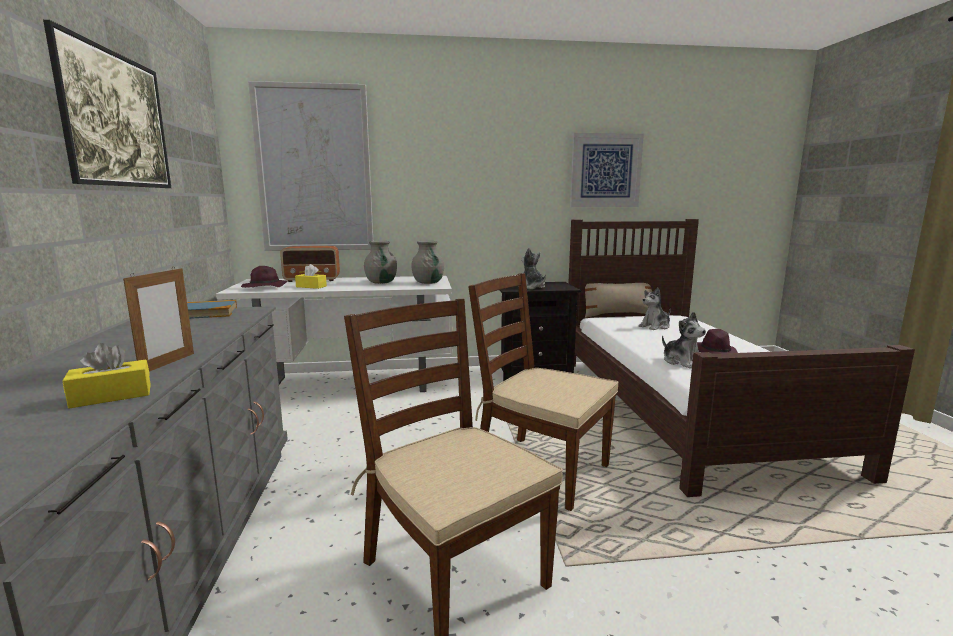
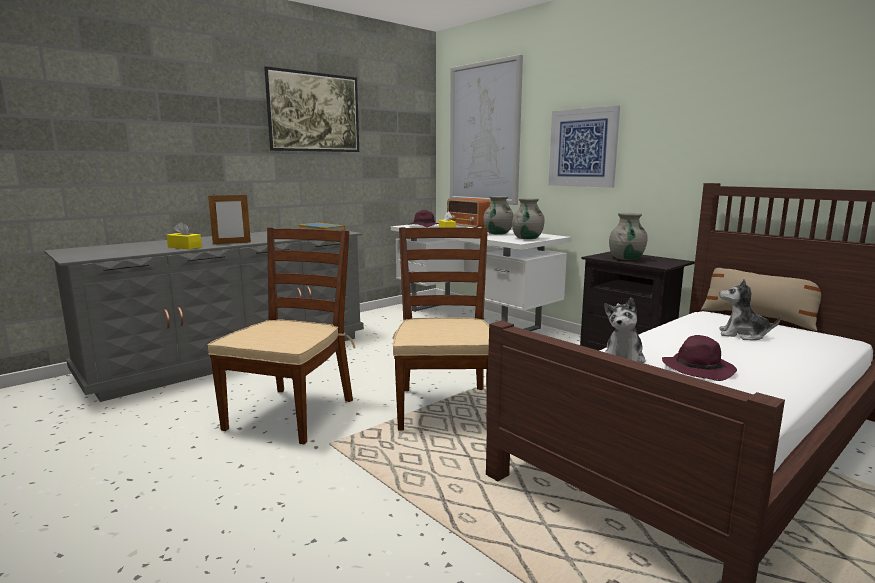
camera: 55 degrees right, 0 degrees up
plush toy [521,248,546,289] -> grey vase [609,213,648,260]
picture [570,133,644,207] -> picture moved to [549,106,620,188]

